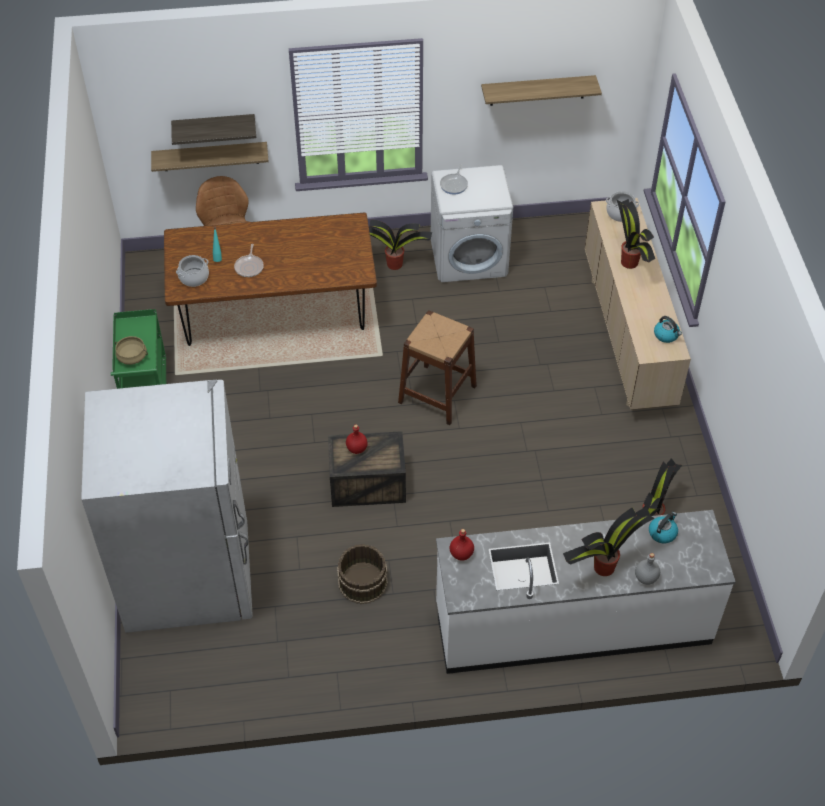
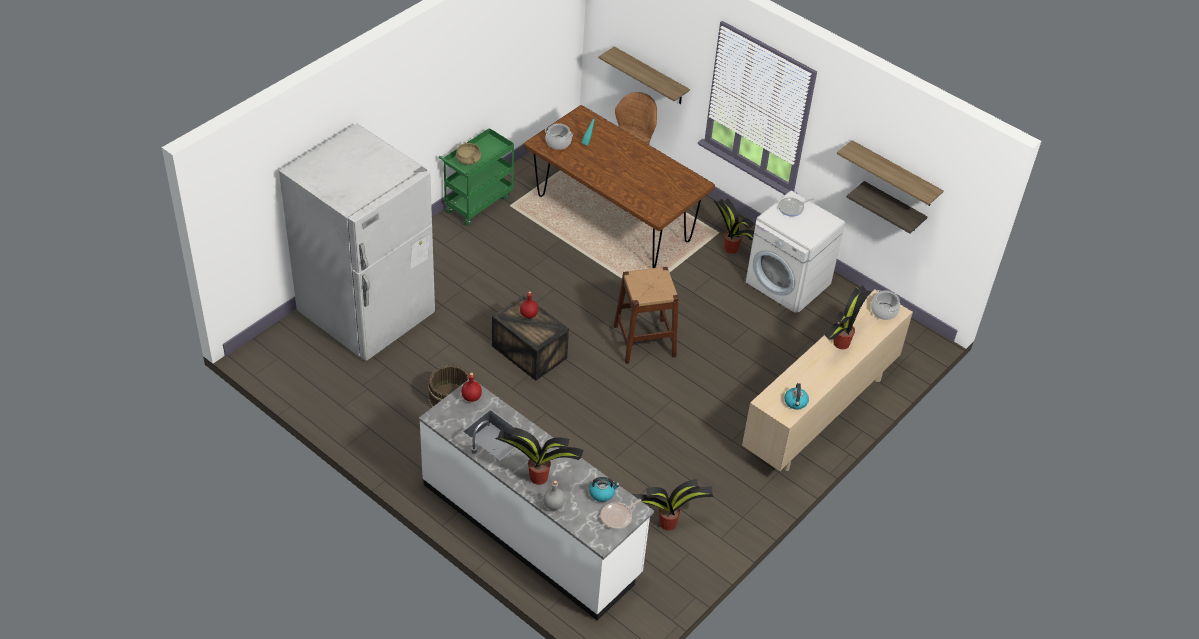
camera: 45 degrees right, 5 degrees down
shelf [171,114,256,145] -> shelf moved to [846,181,928,234]
frying pan [234,244,264,277] -> frying pan moved to [600,499,641,529]

